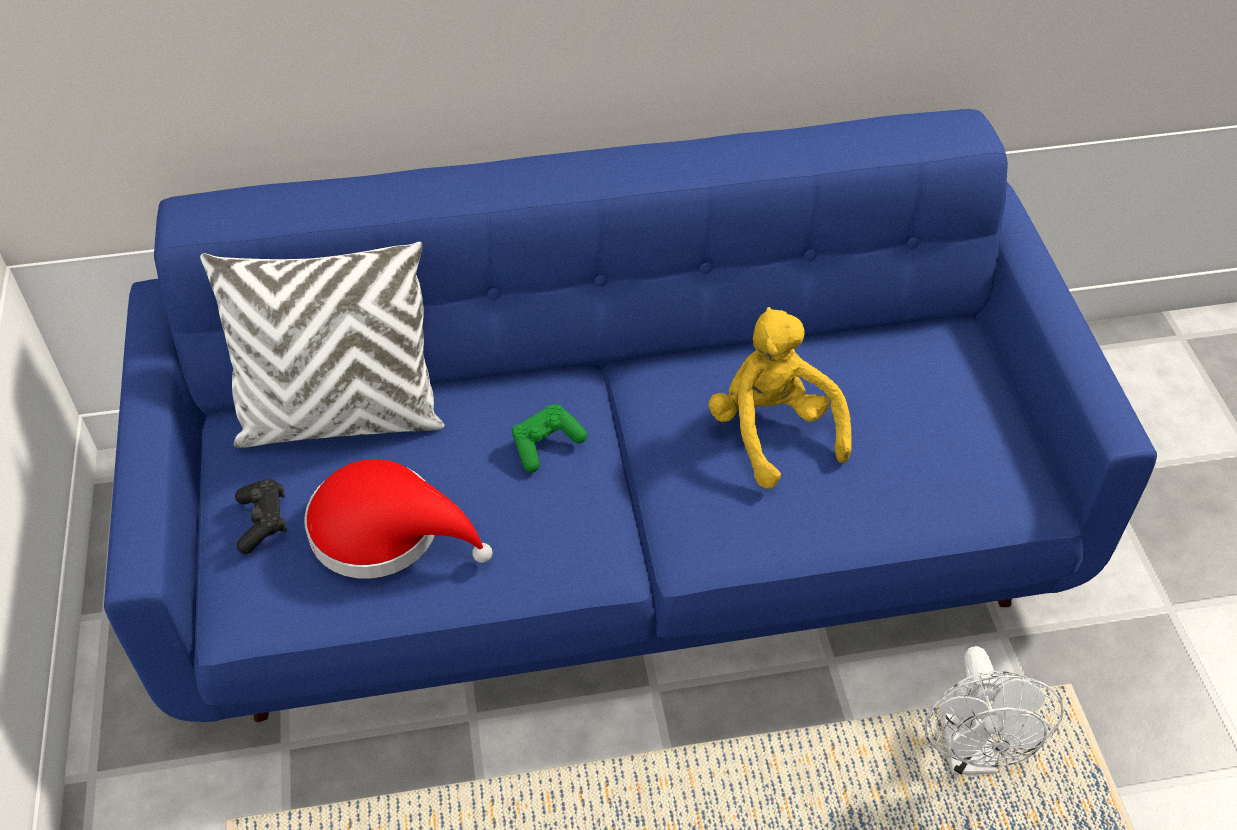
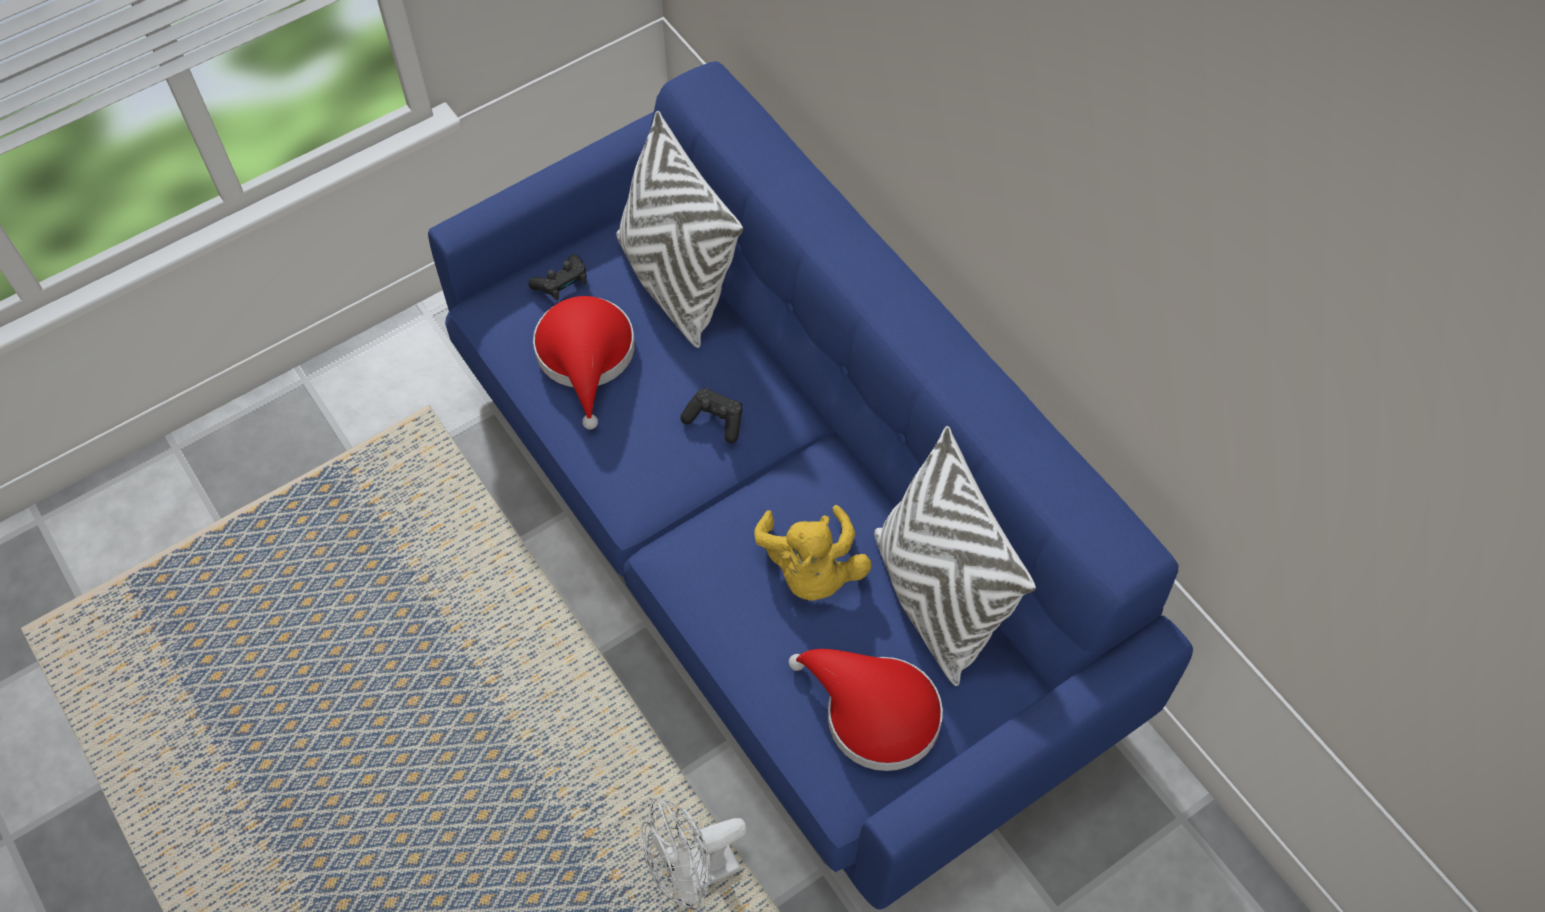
camera: 65 degrees right, 10 degrees up
green game controller [512,404,587,473] -> black game controller [680,388,742,443]
yellow plush toy [708,307,852,489] -> yellow plush toy turned 135 degrees clockwise [754,505,872,601]
none -> red hat [789,649,943,771]
none -> white pillow [874,426,1036,686]

